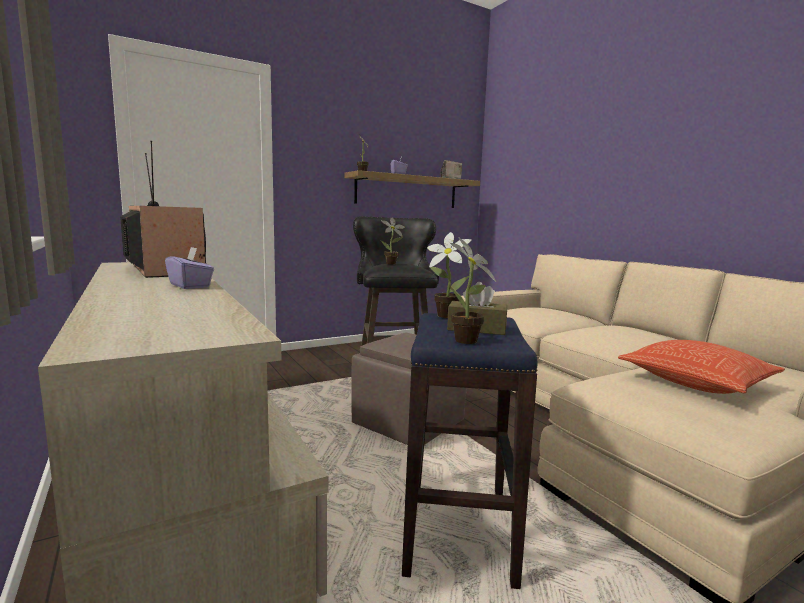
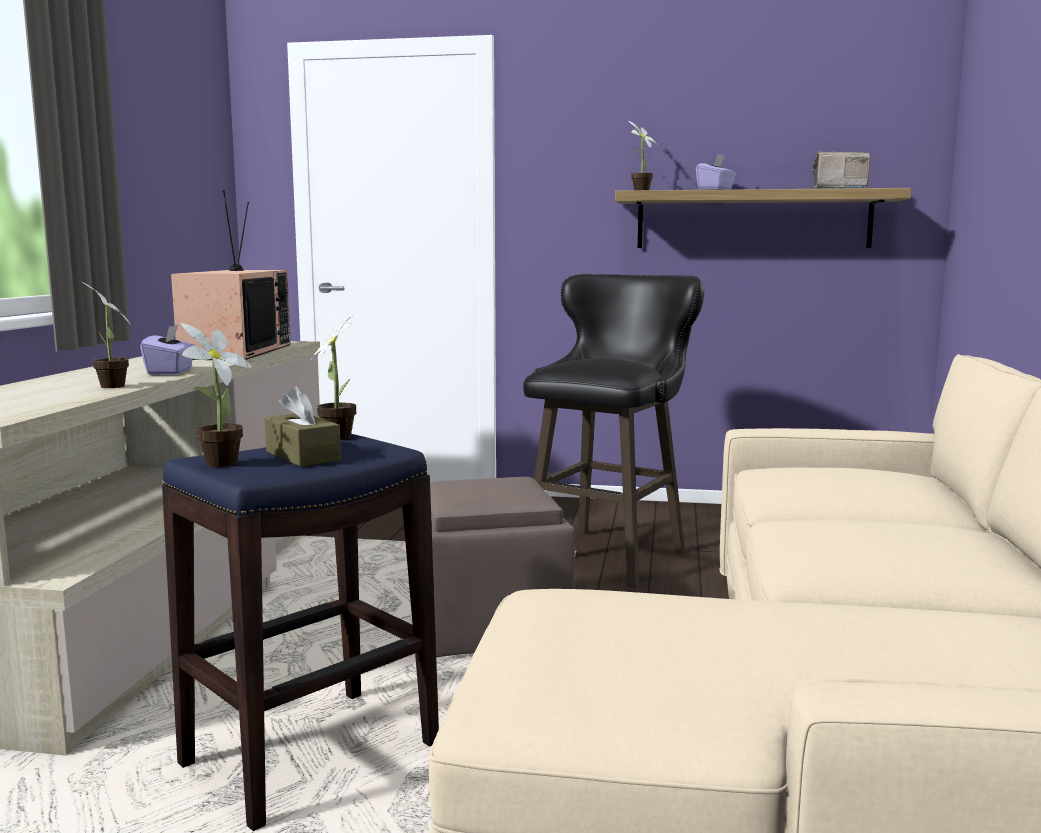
camera: 40 degrees right, 0 degrees up
potted plant [381,218,405,264] -> potted plant moved to [82,282,131,388]
orange pillow [618,340,785,394] -> none

